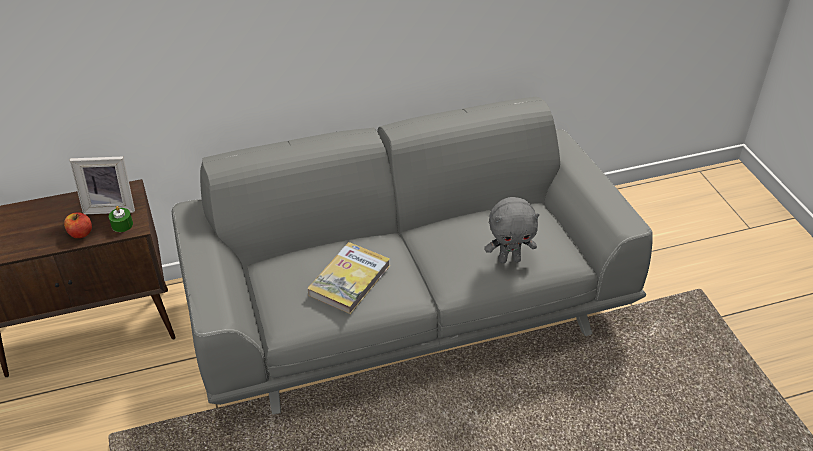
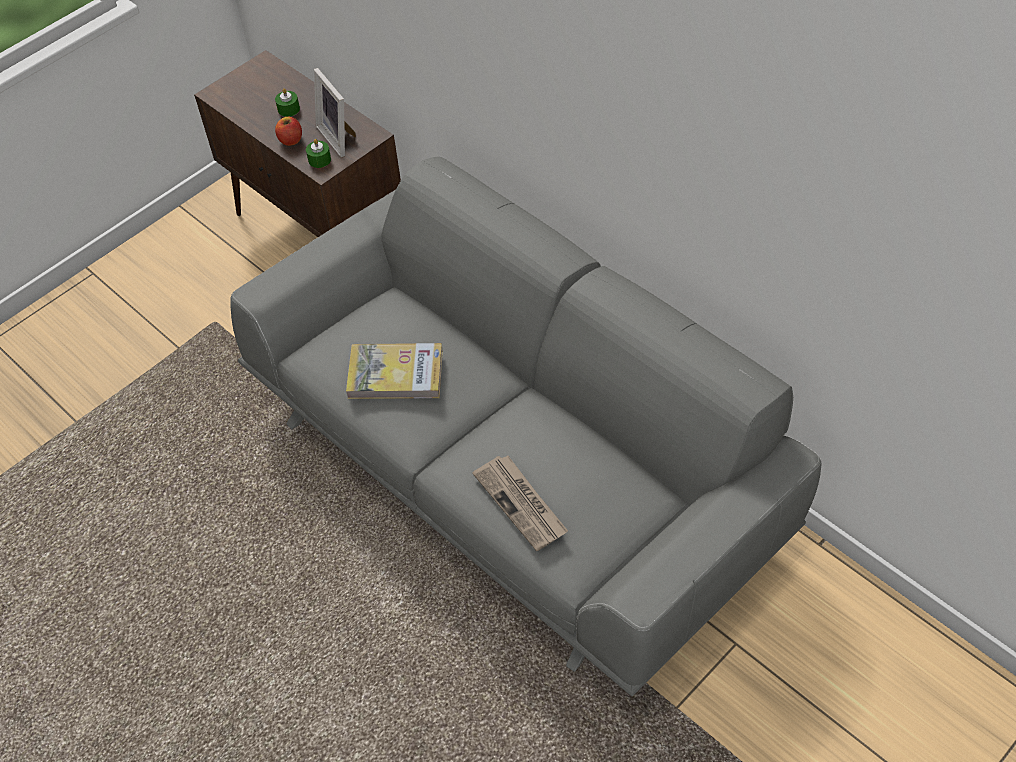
camera: 65 degrees right, 10 degrees up
grey plush toy [485,197,539,263] -> newspaper [473,455,568,551]
none -> green candle [275,88,300,117]

